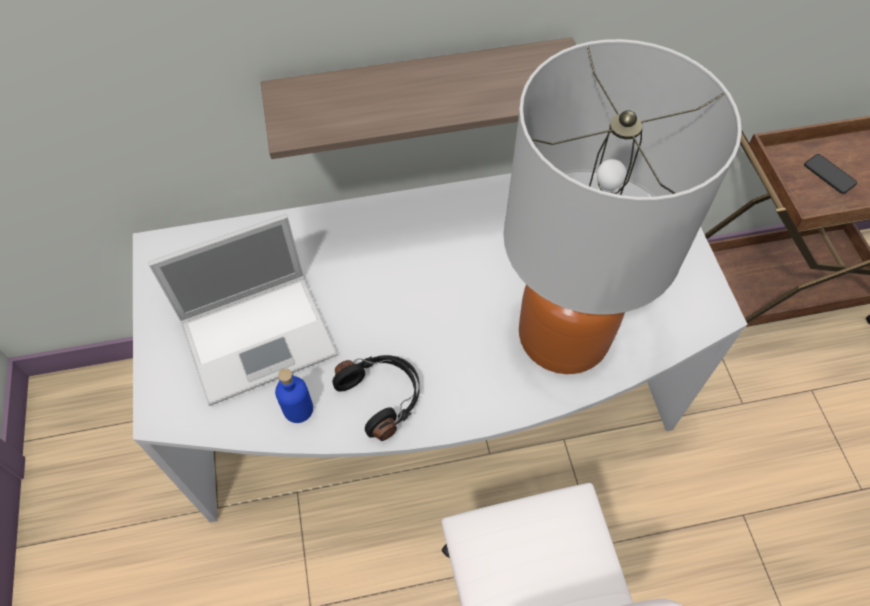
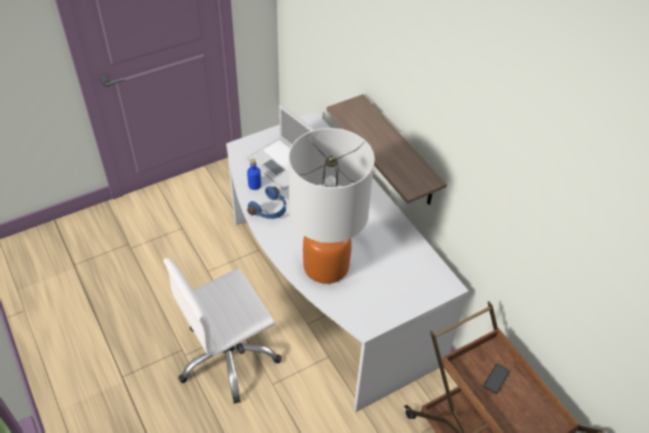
camera: 70 degrees right, 10 degrees down
black headphones [332,355,420,441] -> blue headphones [247,186,286,219]

